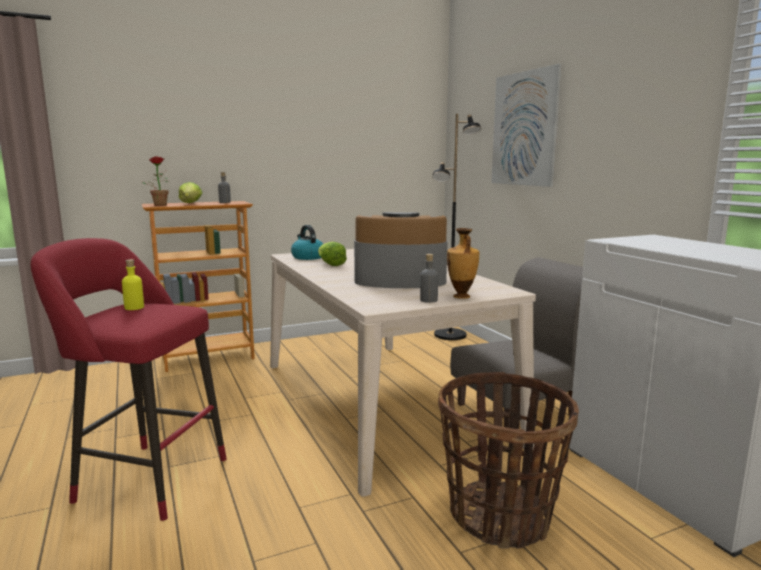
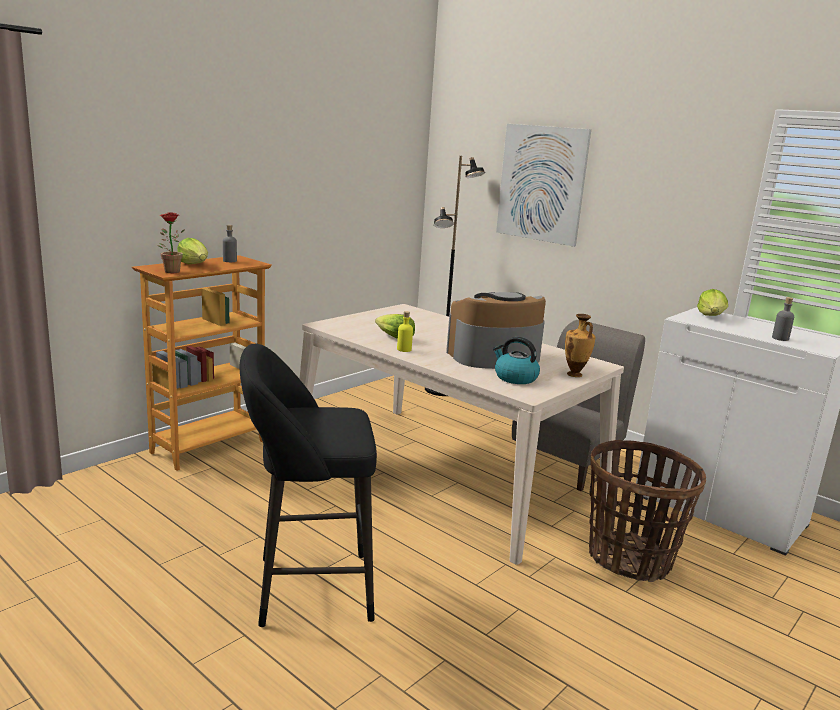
camera: 25 degrees left, 5 degrees up
red stool [30,238,227,521] -> black stool [240,344,377,627]
yellow bottle [122,259,144,310] -> yellow bottle moved to [397,311,413,352]
kettle [291,225,323,260] -> kettle moved to [493,337,540,384]
grey bottle [420,254,438,303] -> grey bottle moved to [772,297,794,341]
none -> lettuce [697,289,728,316]

